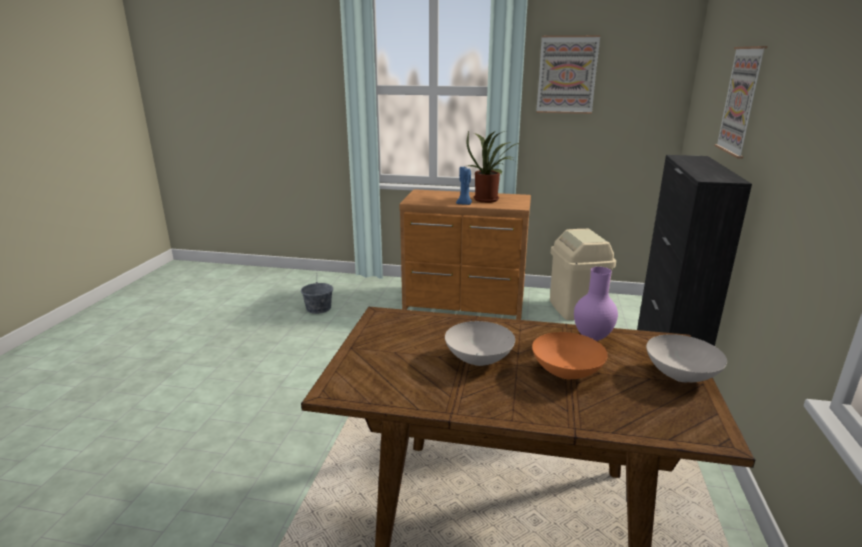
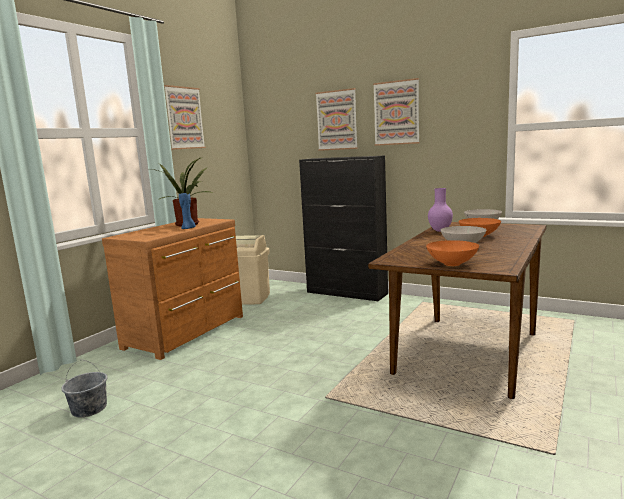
camera: 70 degrees left, 10 degrees down
none -> picture [373,78,420,146]
none -> orange bowl [426,240,479,266]

